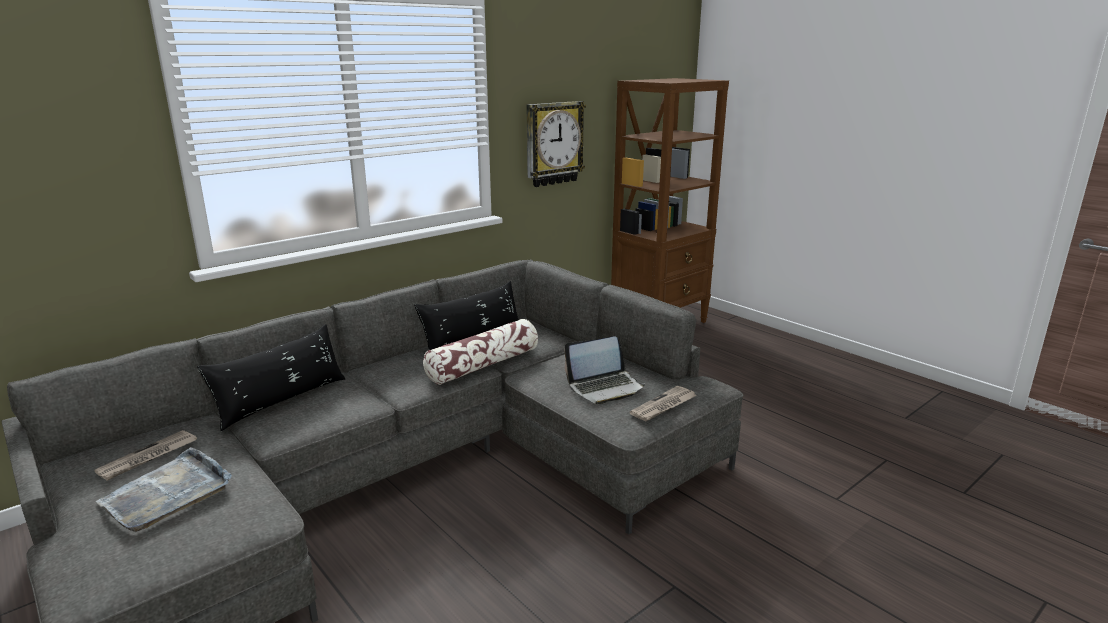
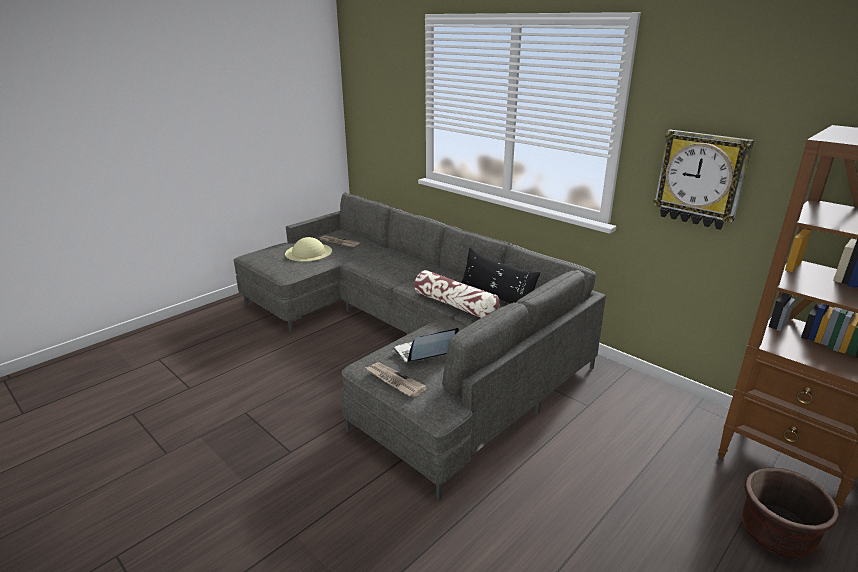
camera: 85 degrees right, 5 degrees up
grey tray [96,447,232,532] -> beige hat [285,237,332,262]
black pillow [197,324,345,431] -> none
laptop [564,337,645,404] -> laptop turned 90 degrees clockwise [392,328,459,362]
none -> brown planter [742,467,839,558]

